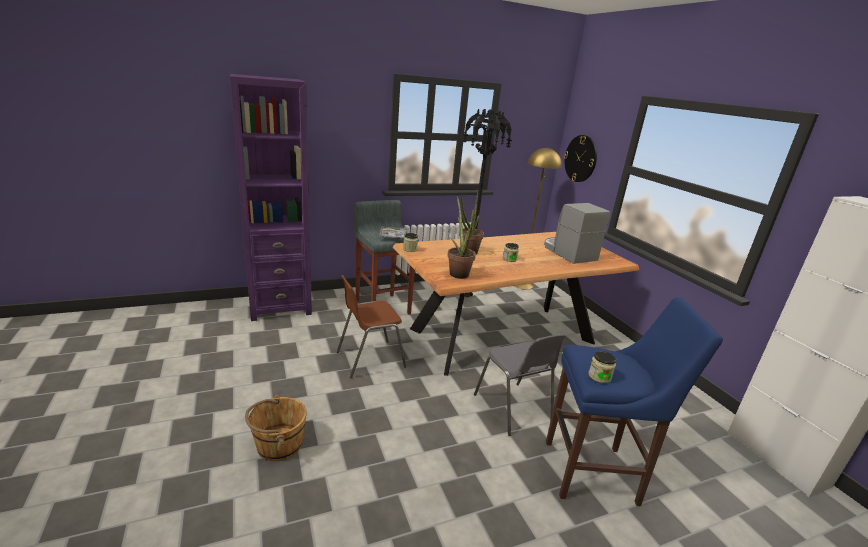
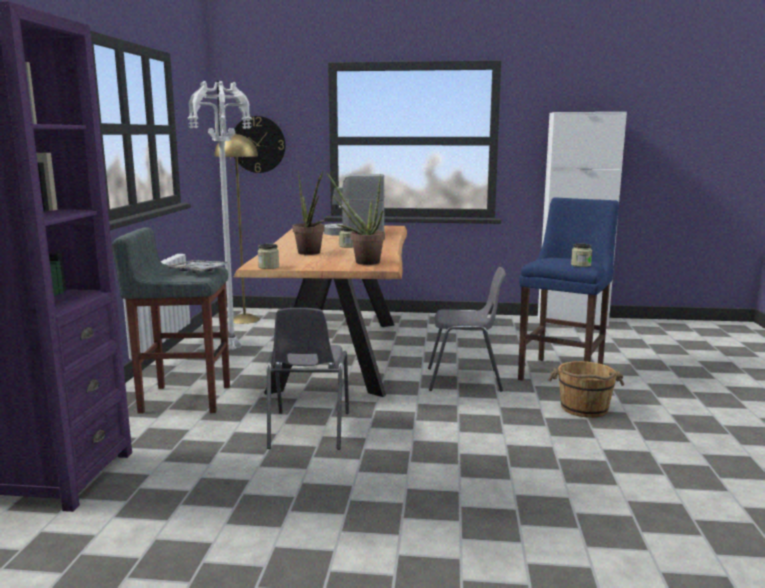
camera: 60 degrees left, 10 degrees down
brown bucket [245,395,307,461] -> brown bucket moved to [548,361,624,418]
brown chair [337,275,406,378] -> grey chair [267,308,349,450]
black floor lamp [463,109,512,298] -> white floor lamp [187,81,252,350]

